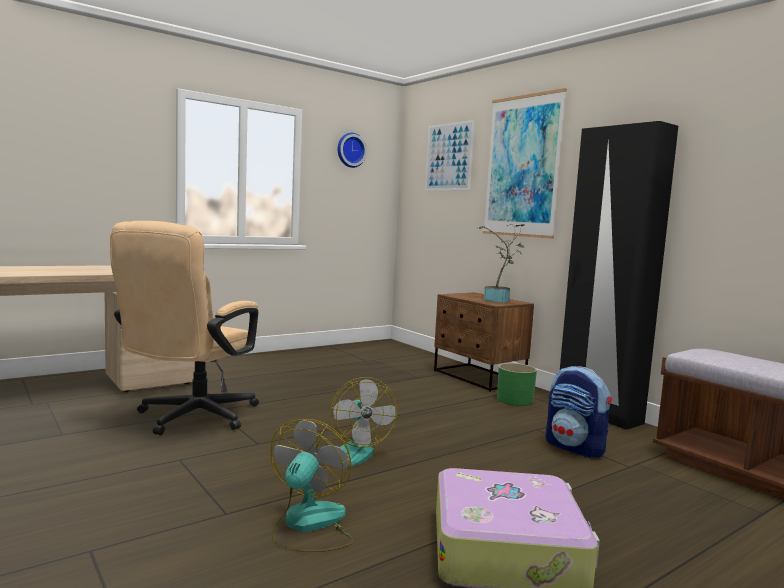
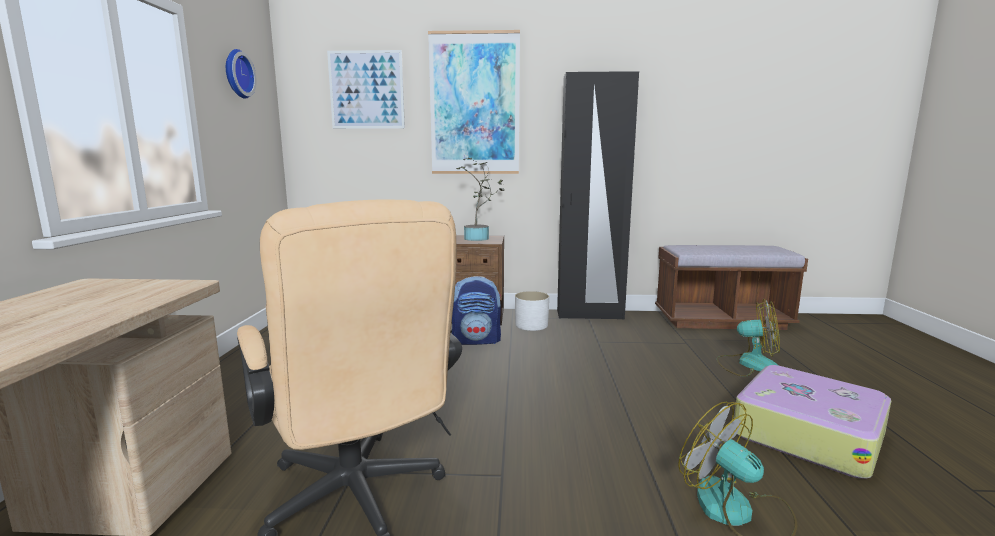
camera: 50 degrees left, 5 degrees up
fan [316,377,397,466] -> fan moved to [717,299,780,377]
green planter [497,363,537,406] -> white planter [515,291,549,331]
backpack [545,366,612,458] -> backpack moved to [452,276,501,345]

